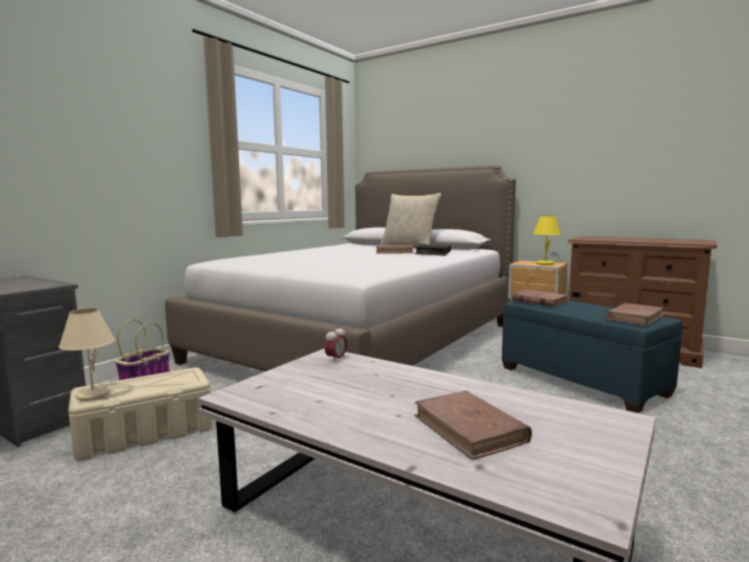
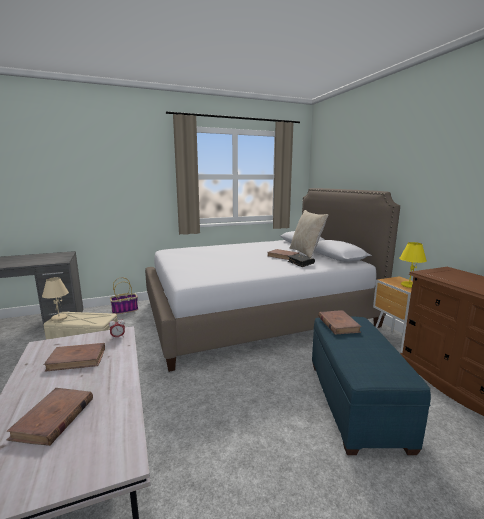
camera: 35 degrees right, 5 degrees up
brown book [606,303,664,326] -> brown book moved to [44,343,105,372]

